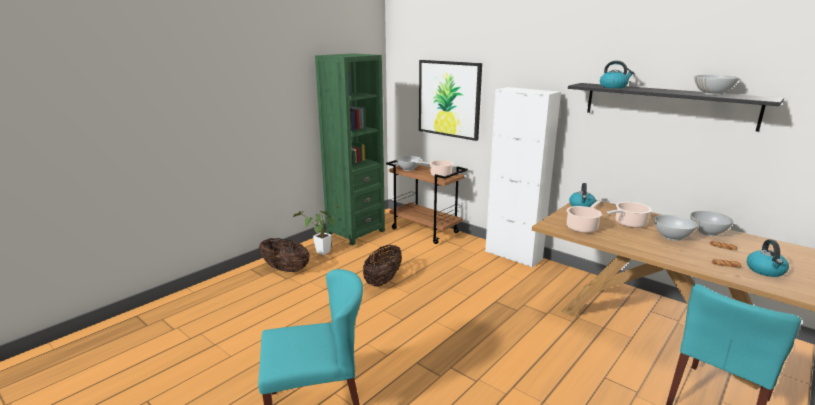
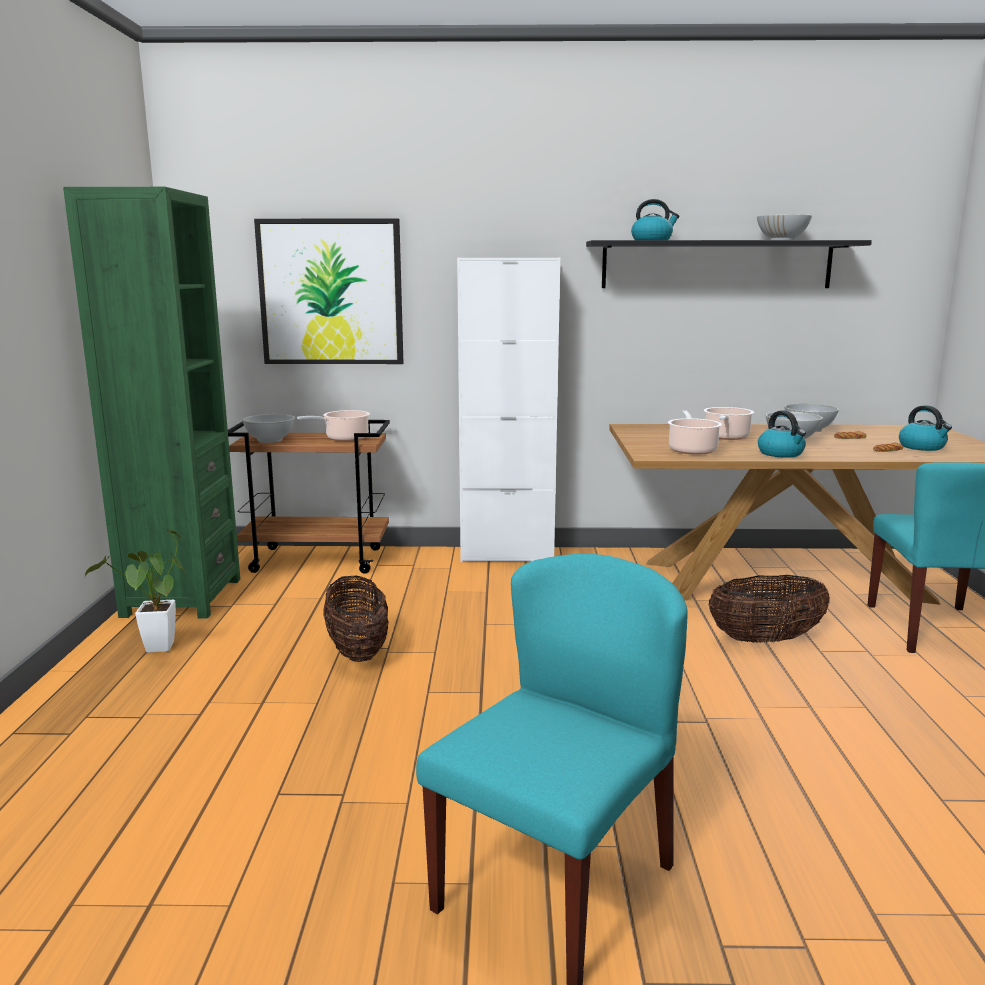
camera: 40 degrees left, 5 degrees down
basket [259,238,310,272] -> basket moved to [709,575,830,643]
kettle [569,183,596,207] -> kettle moved to [758,410,806,458]

